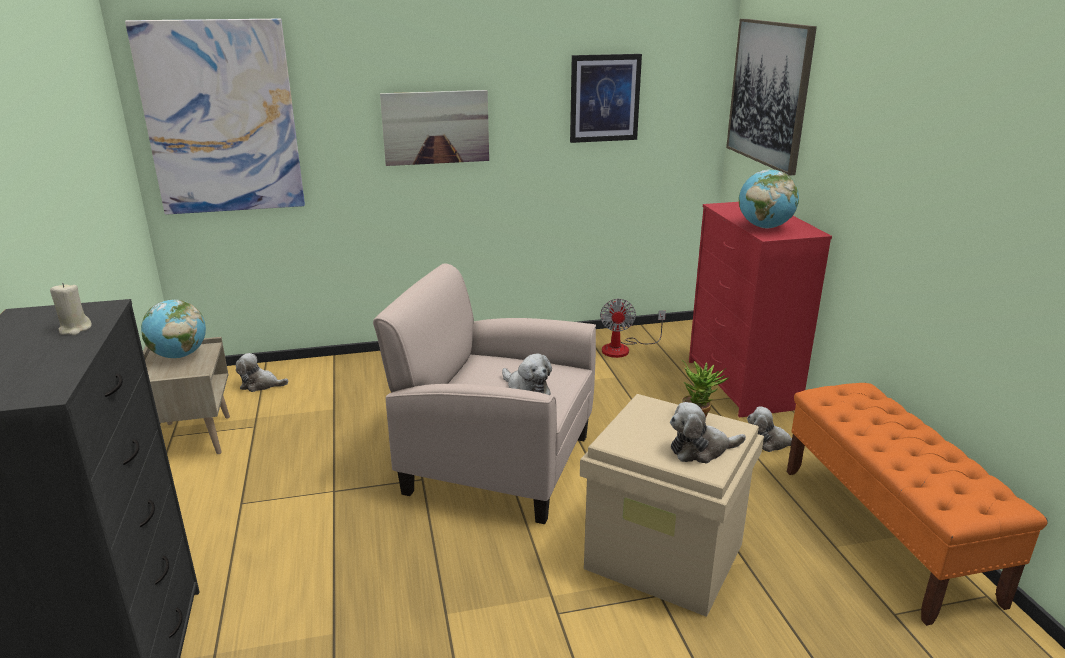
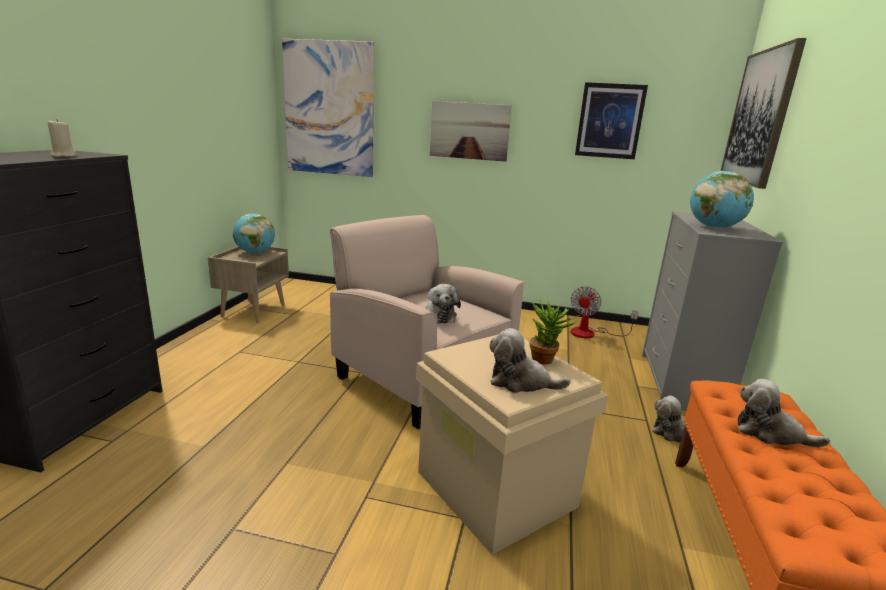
camera: 25 degrees right, 5 degrees down
plush toy [235,353,288,392] -> plush toy moved to [738,379,830,447]
red dresser [689,202,832,417] -> grey dresser [642,211,783,411]

